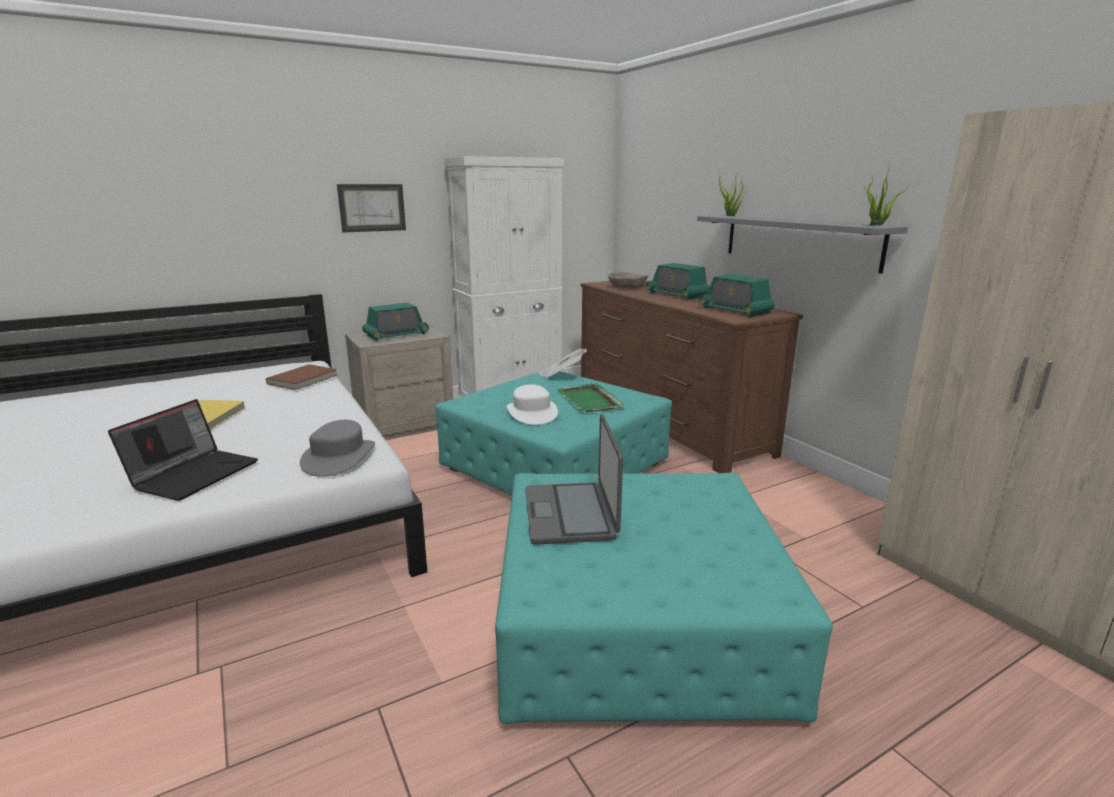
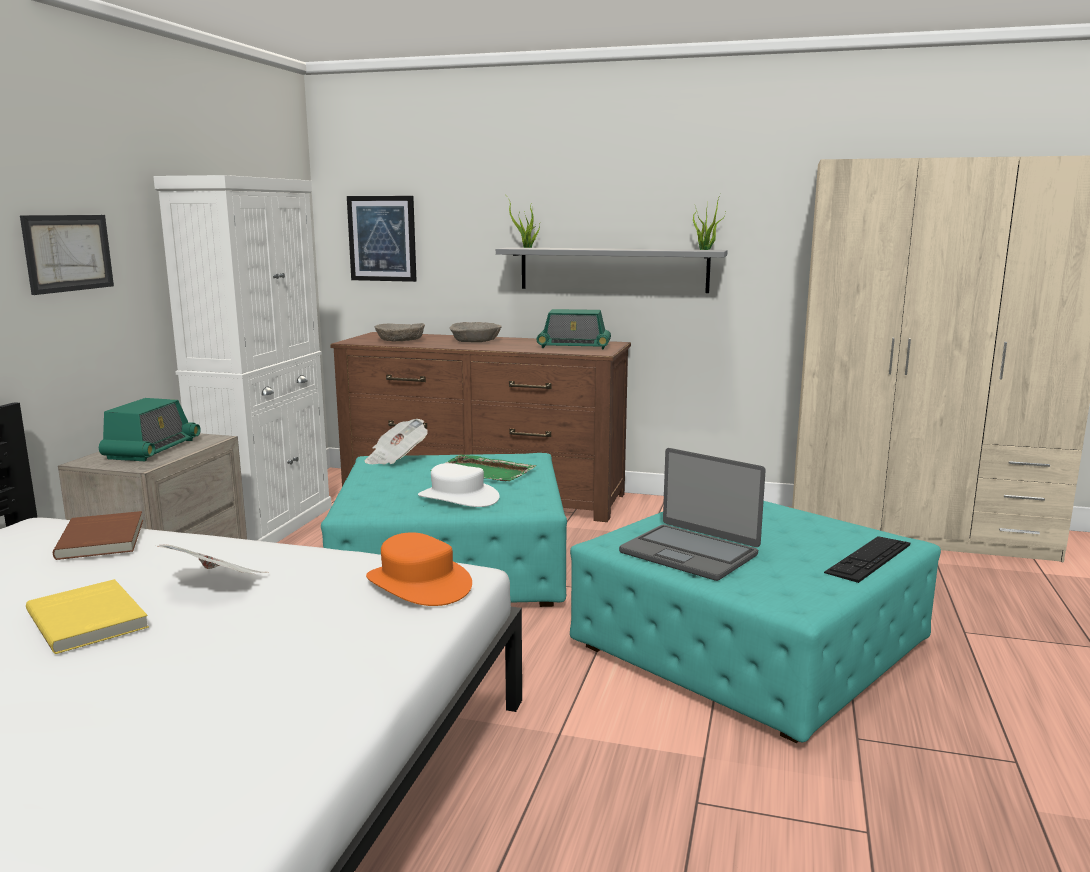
camera: 45 degrees left, 5 degrees down
laptop [108,399,258,501] -> none
grey hat [300,420,375,477] -> orange hat [366,532,472,606]
radio [645,263,710,300] -> beige bowl [450,322,502,342]
none -> newspaper [157,545,269,574]
none -> picture [347,196,417,282]
none -> keyboard [824,536,910,583]

